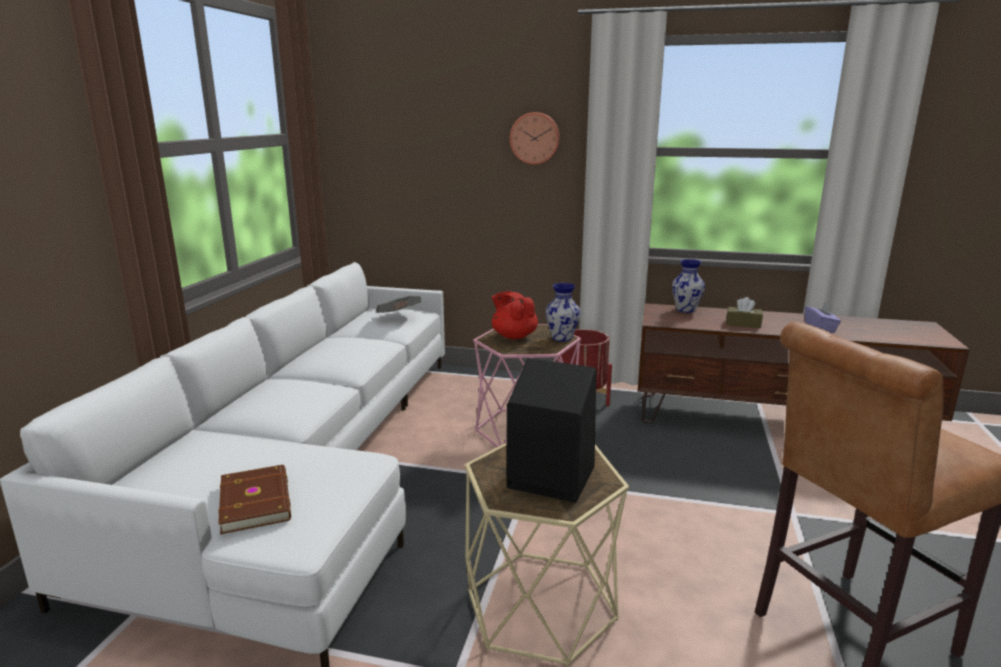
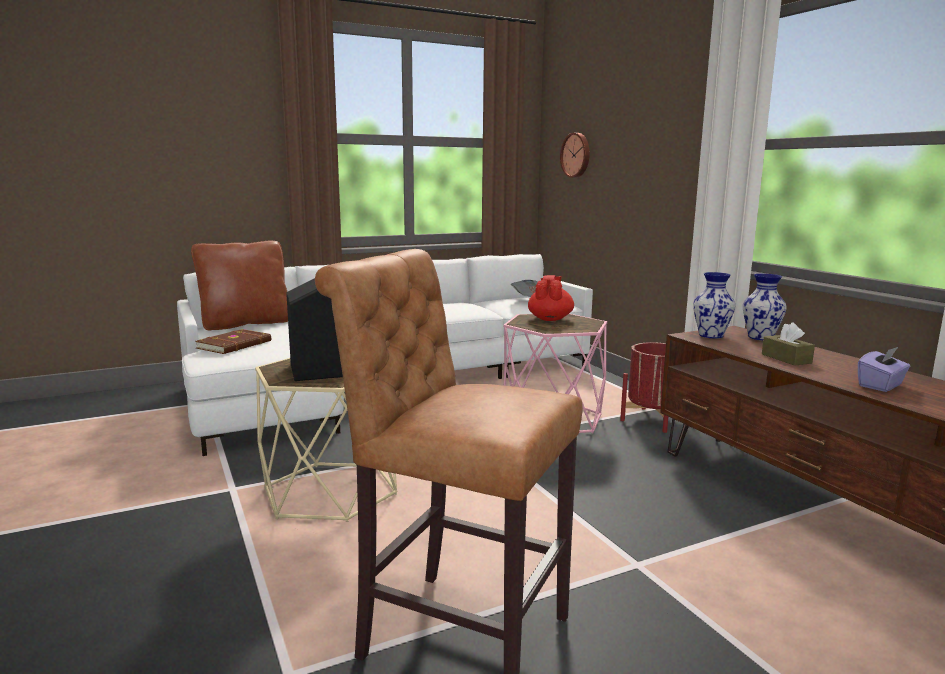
camera: 50 degrees right, 5 degrees down
wall clock [510,112,560,165] -> wall clock moved to [560,133,590,178]
vase [546,283,581,342] -> vase moved to [693,272,735,338]
none -> brown pillow [191,241,288,331]

